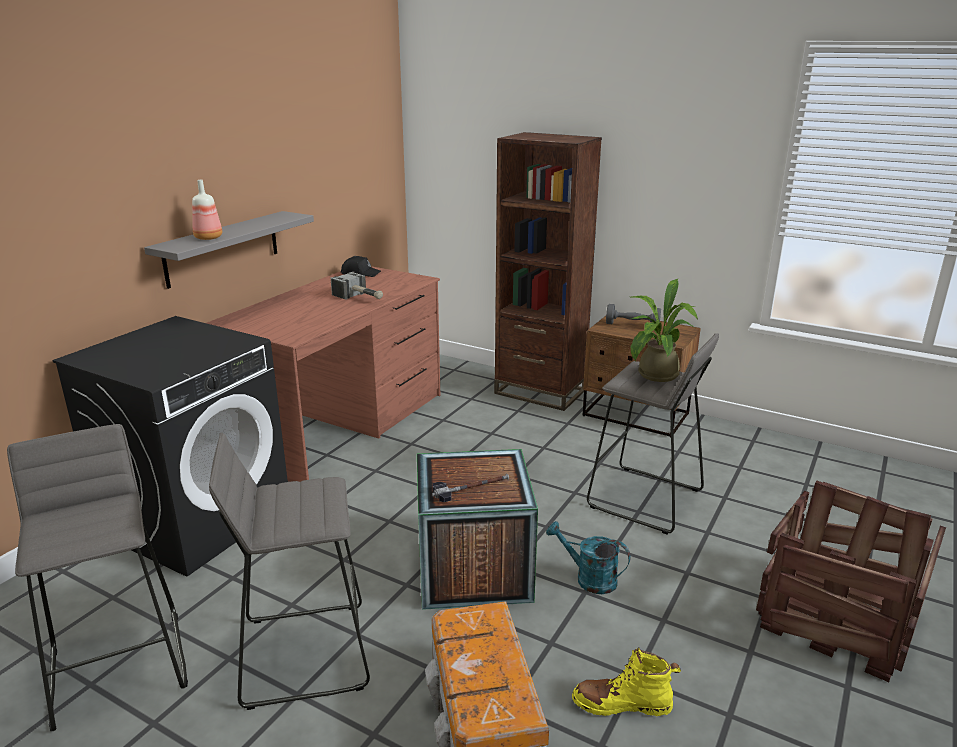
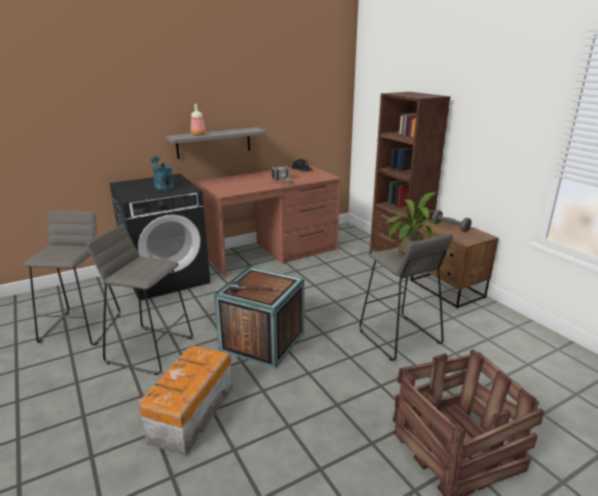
camera: 30 degrees right, 0 degrees up
turquoise watering can [546,521,631,594] -> turquoise watering can moved to [151,156,174,191]
yellow boot [572,647,681,716] -> none

